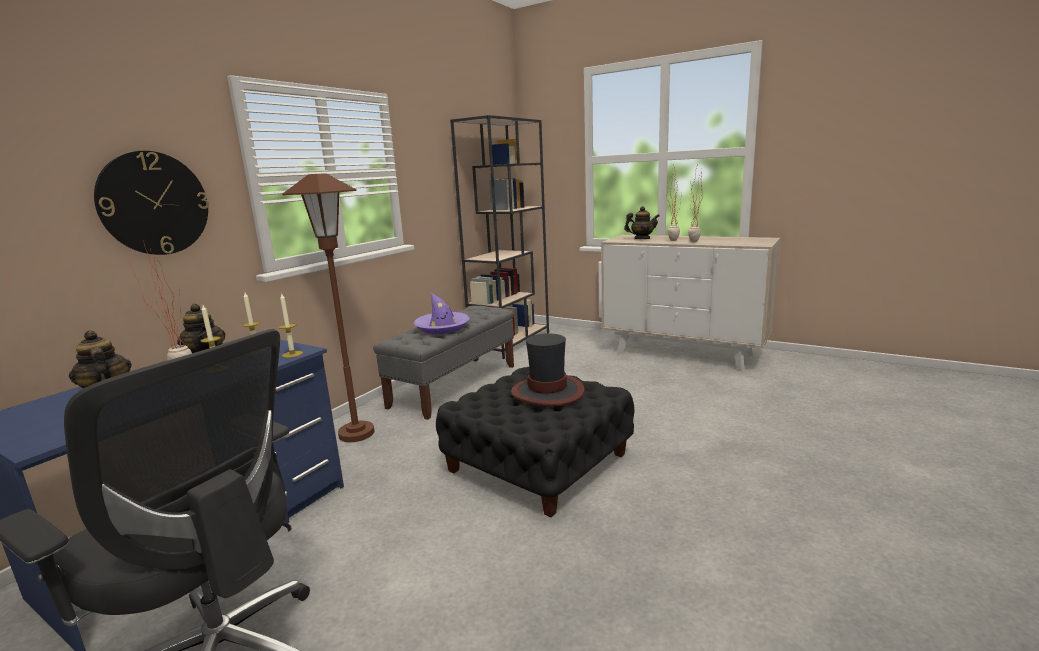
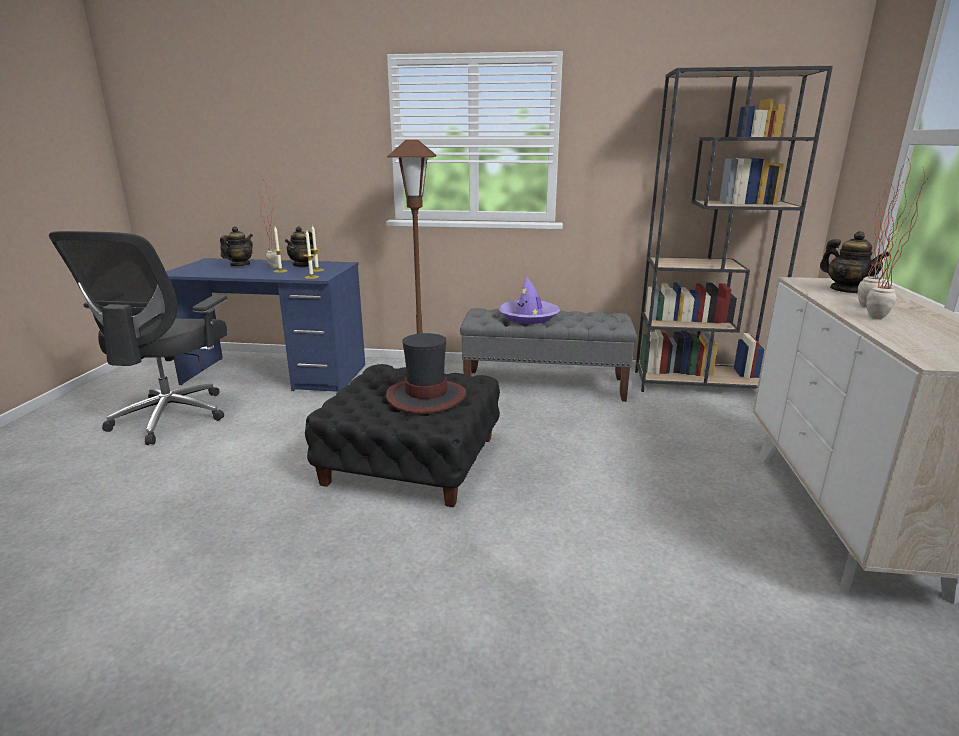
camera: 65 degrees right, 5 degrees up
wall clock [94,151,209,255] -> none

